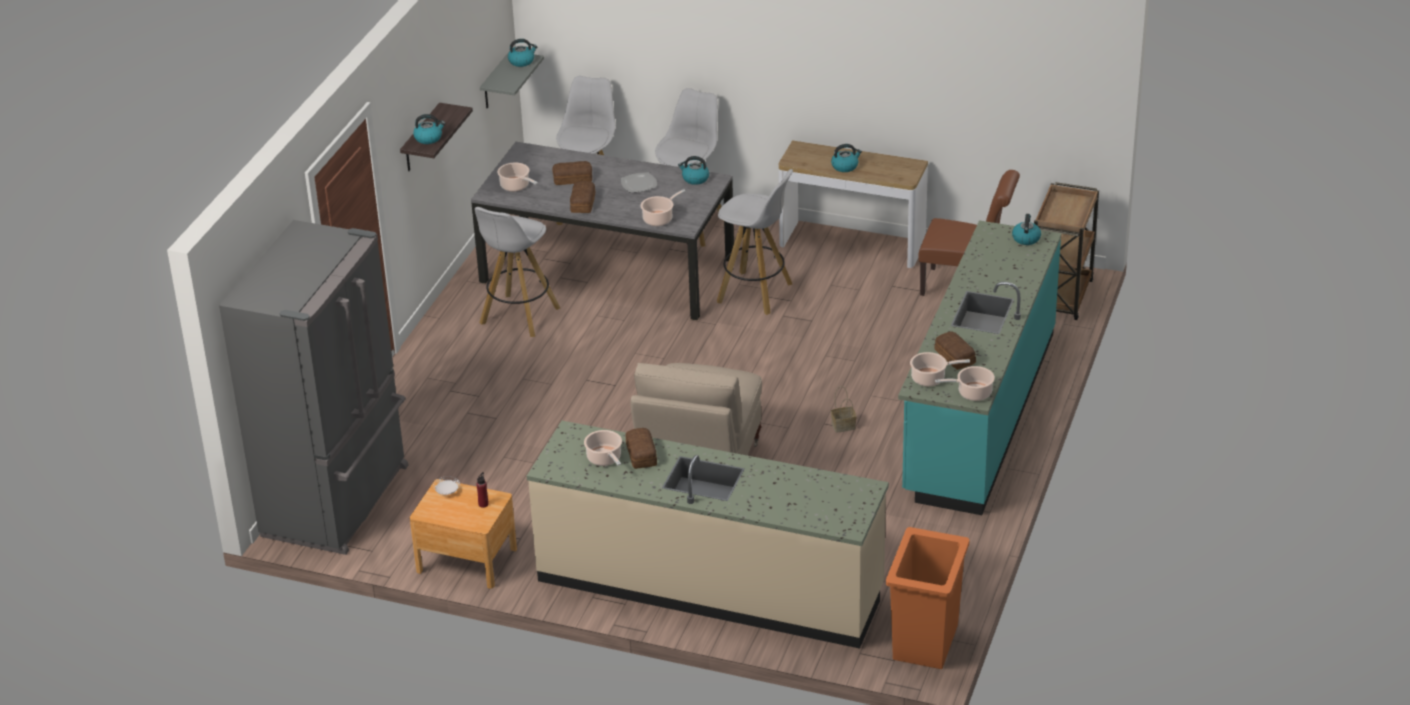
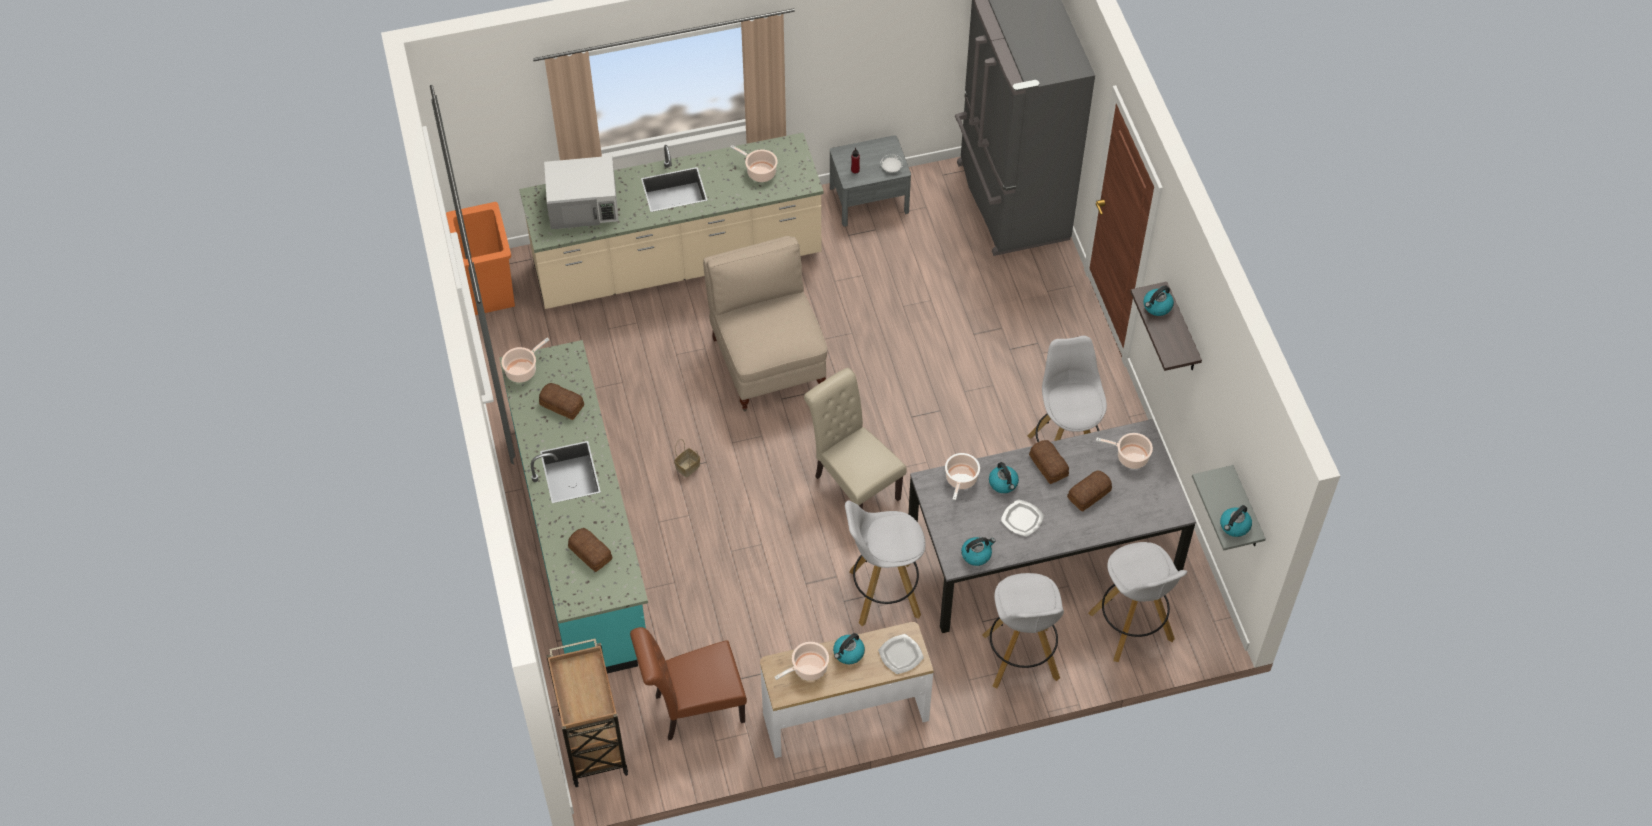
camera: 145 degrees right, 20 degrees up
brown nightstand [410,479,517,589] -> grey nightstand [830,135,911,227]
bread [626,428,657,469] -> bread moved to [568,528,612,572]
cooking pot [910,352,970,386] -> cooking pot moved to [774,642,829,681]
kettle [1012,214,1041,245] -> kettle moved to [989,462,1019,493]
none -> white microwave [544,156,619,229]
none -> beige chair [804,368,907,509]
none -> plate [878,634,924,674]

